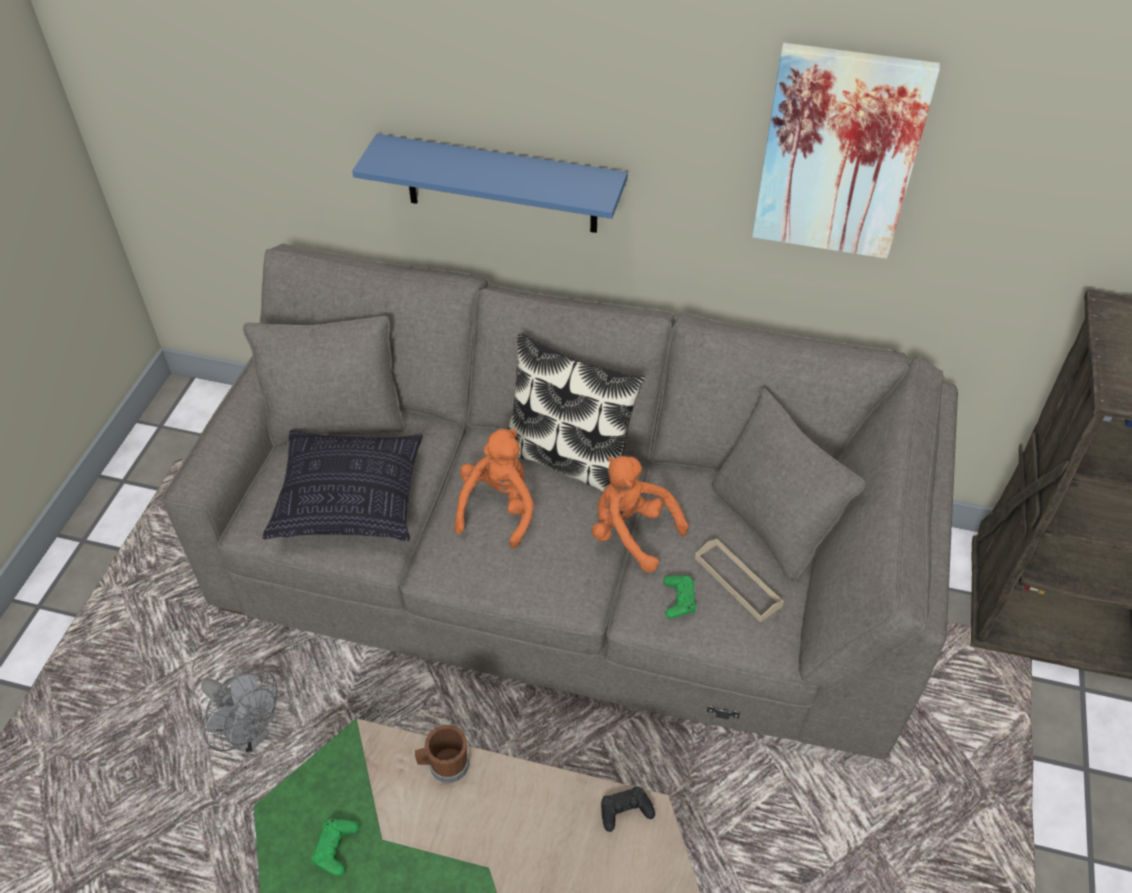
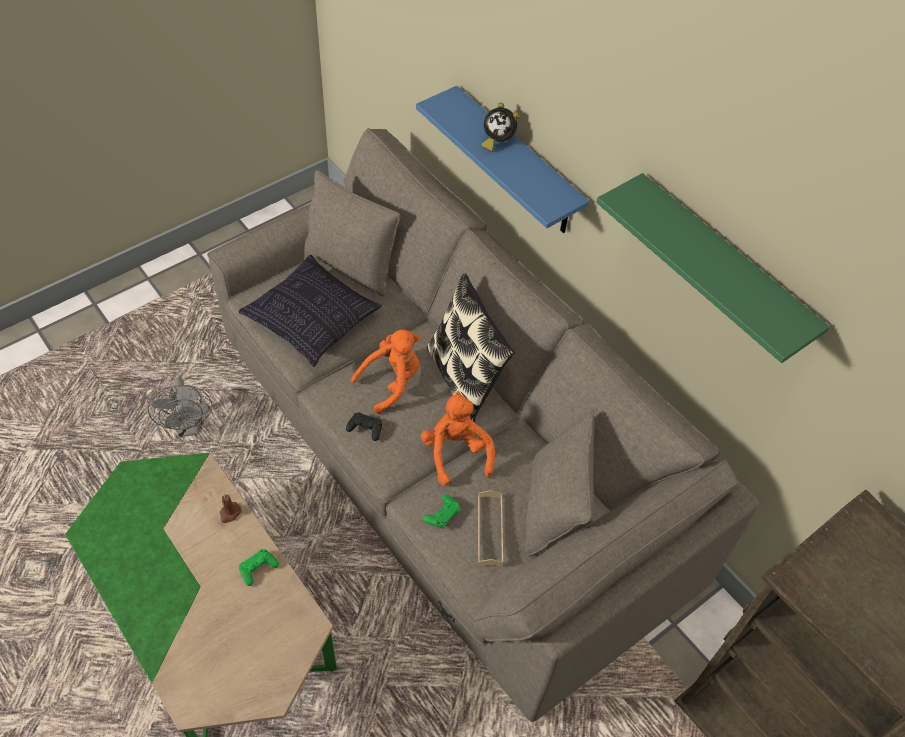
camera: 35 degrees right, 5 degrees up
green game controller [311,819,359,876] -> green game controller moved to [239,549,279,586]
brown mug [415,725,469,783] -> brown candle [220,494,241,523]
black game controller [601,786,655,832] -> black game controller moved to [346,412,382,441]
picture [752,43,940,259] -> green shelf [596,173,830,363]
none -> alarm clock [481,102,519,151]

